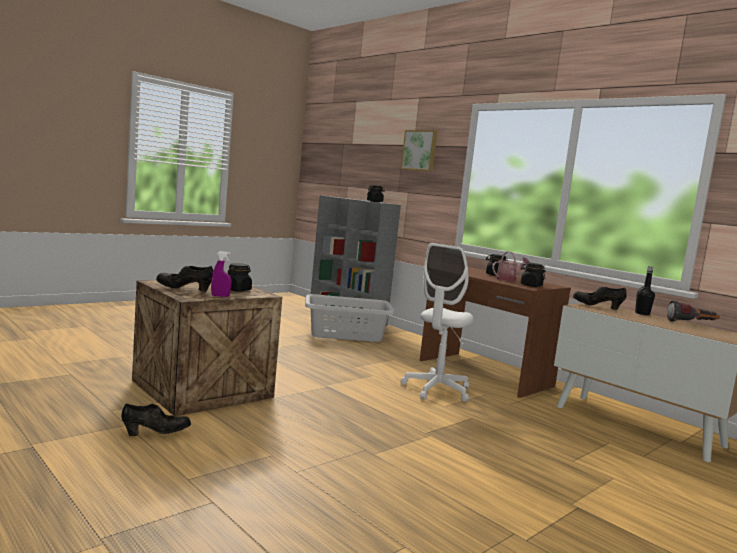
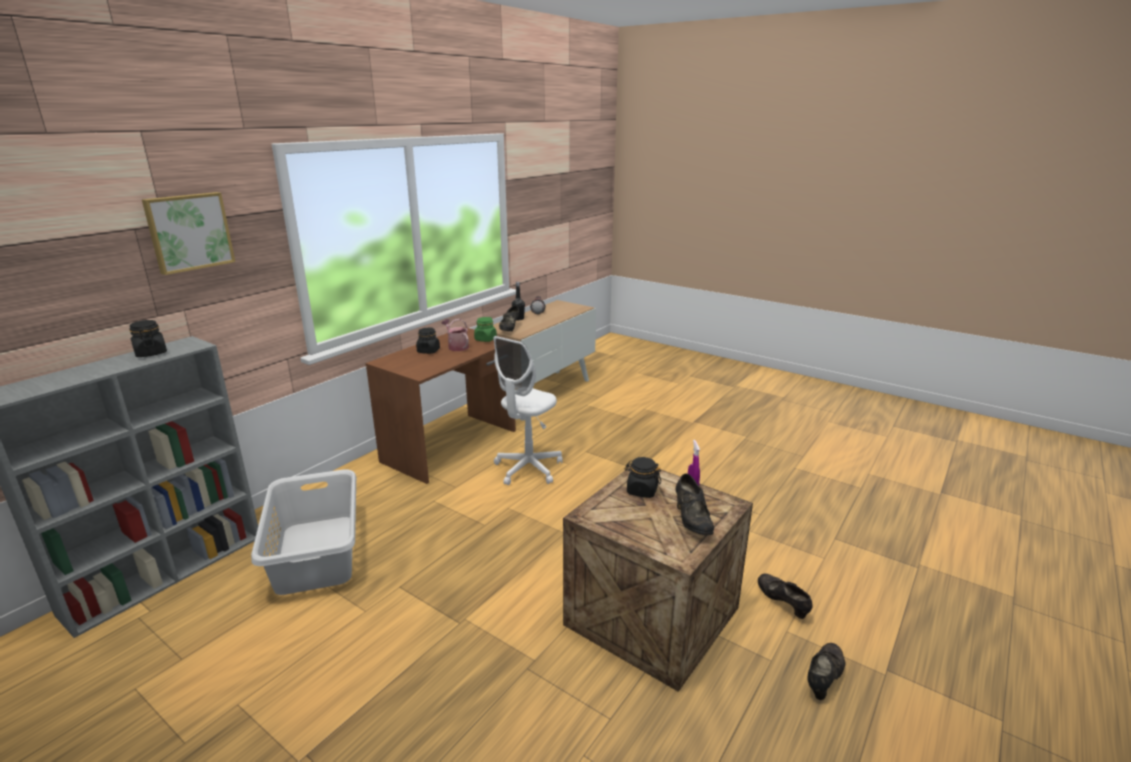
camera: 100 degrees left, 15 degrees up
white office chair [401,243,474,402] -> white office chair turned 105 degrees clockwise [494,336,563,486]
black jar [521,263,546,287] -> green jar [474,317,497,342]
none -> black shoe [808,643,845,700]

